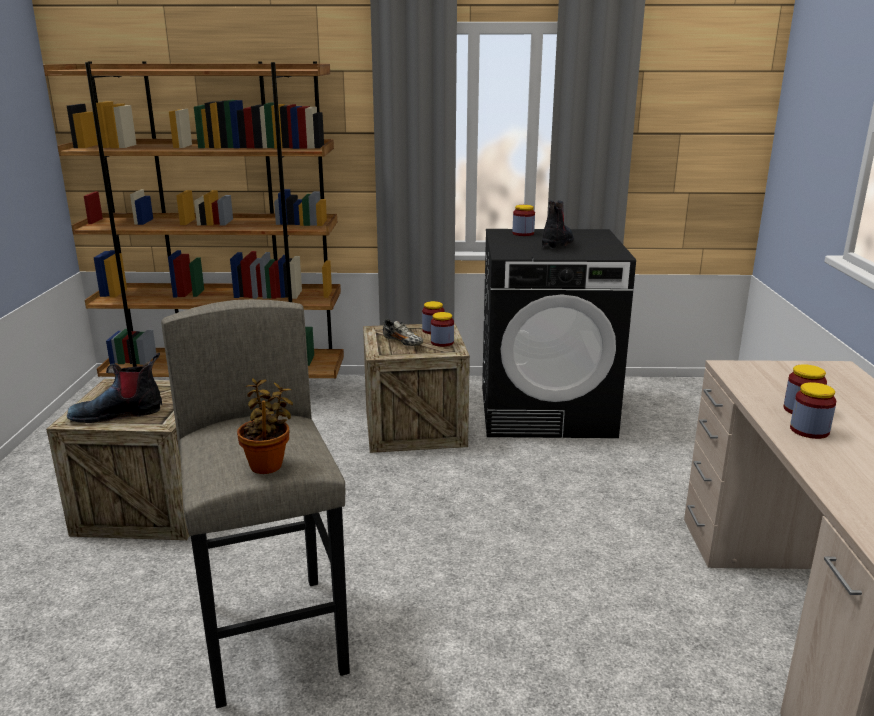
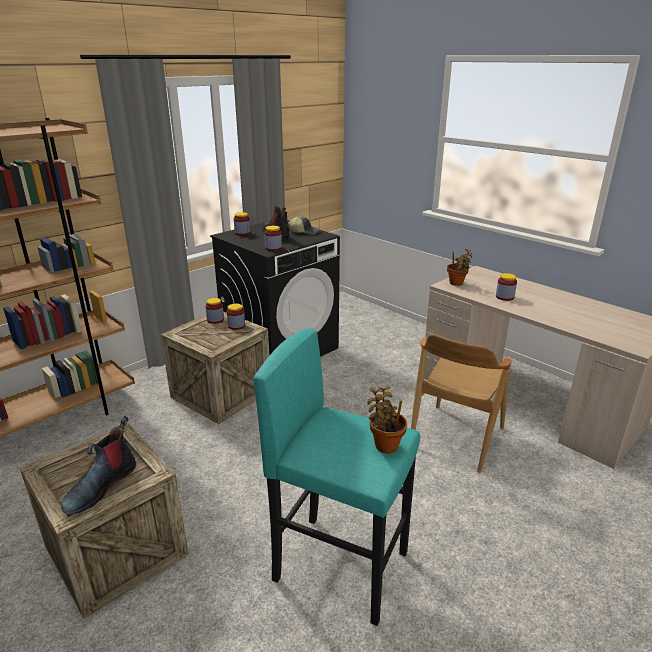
camera: 45 degrees left, 5 degrees up
grey stool [161,299,350,708] -> turquoise stool [254,328,420,626]
shoe [383,319,423,346] -> none
jar [790,382,836,439] -> jar moved to [264,226,282,251]
none -> cap [288,216,319,235]
none -> brown chair [411,334,512,473]
none -> potted plant [447,249,472,286]

